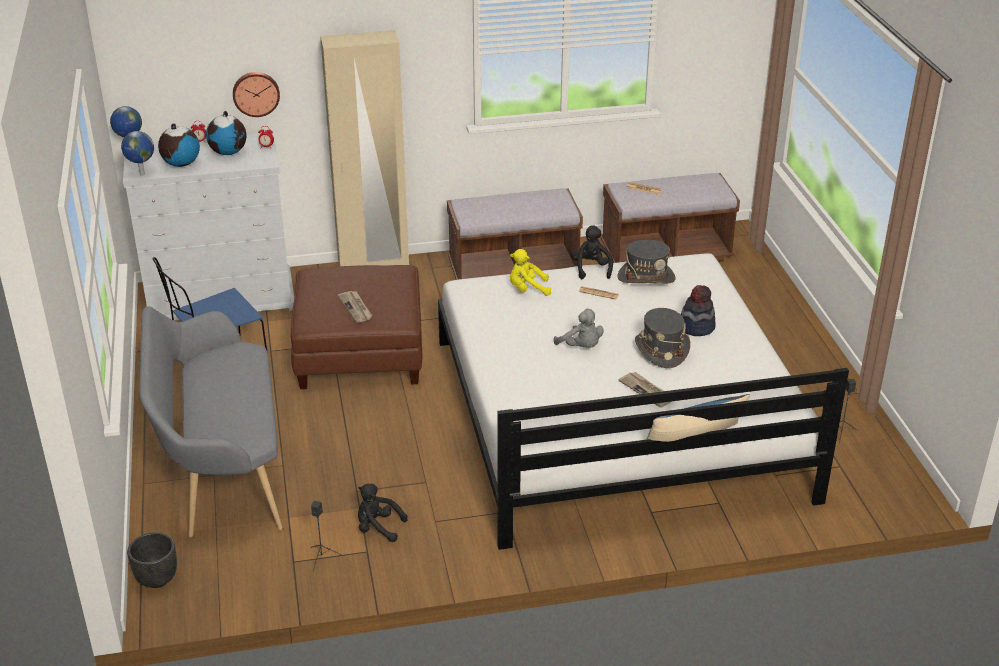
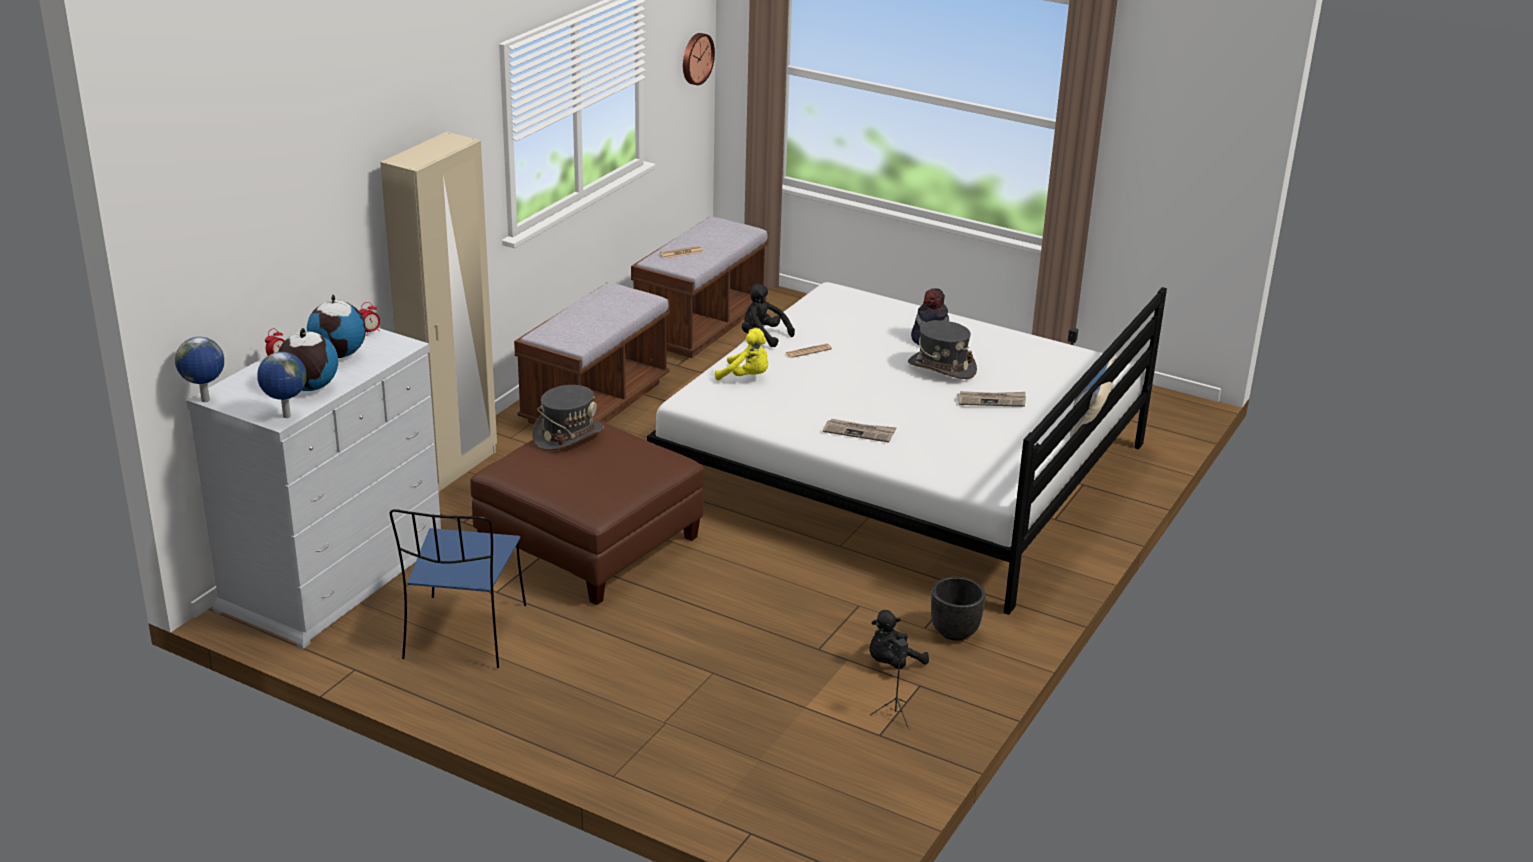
camera: 50 degrees left, 5 degrees down
black planter [127,532,177,588] -> black planter moved to [931,577,986,641]
grey bench [139,306,283,537] -> none
wall clock [233,72,280,117] -> wall clock moved to [683,33,715,85]
newspaper [338,291,372,323] -> newspaper moved to [823,419,897,442]
yellow plush toy [510,249,551,296] -> yellow plush toy turned 105 degrees counterclockwise [715,328,768,380]
grey plush toy [554,309,604,348] -> none
grey hat [617,240,676,284] -> grey hat moved to [532,385,604,451]

